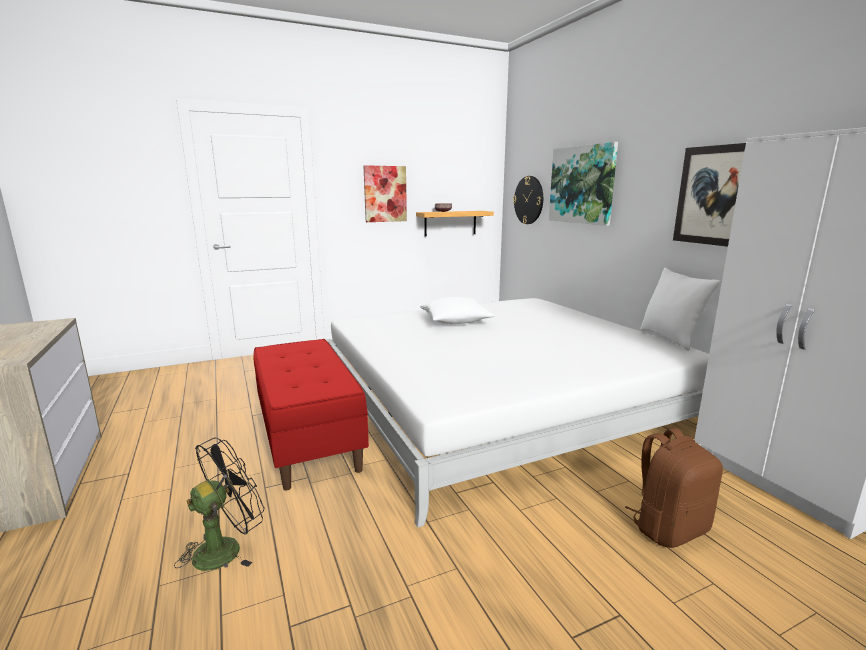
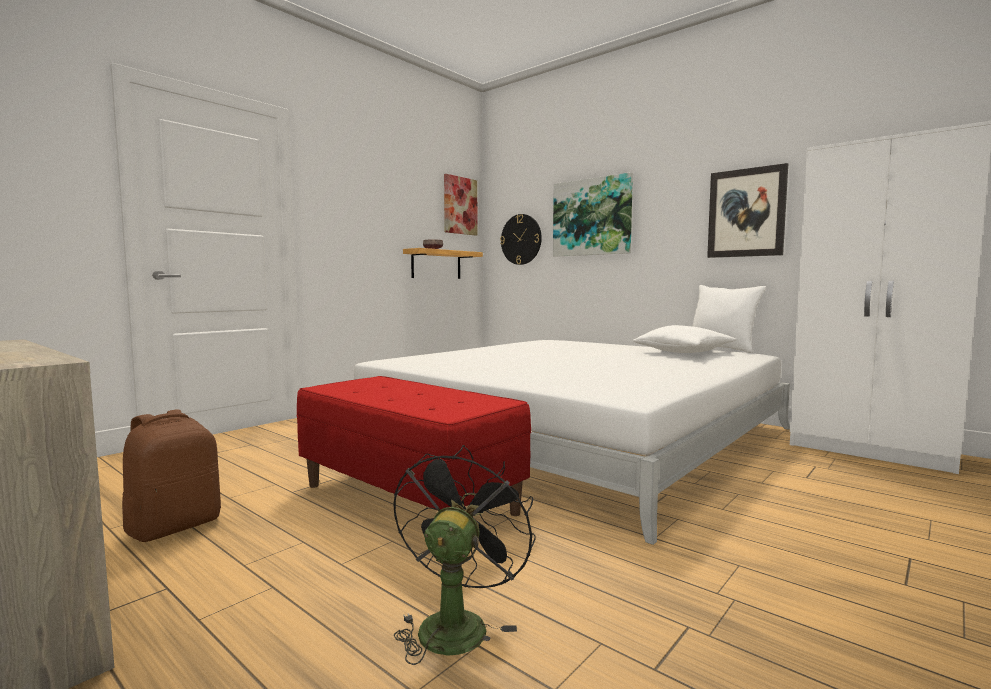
camera: 25 degrees left, 10 degrees down
picture [364,165,407,222] -> picture moved to [444,174,477,236]
white pillow [420,297,495,324] -> white pillow moved to [633,325,737,353]
brown backpack [625,428,723,548] -> brown backpack moved to [122,409,221,542]

